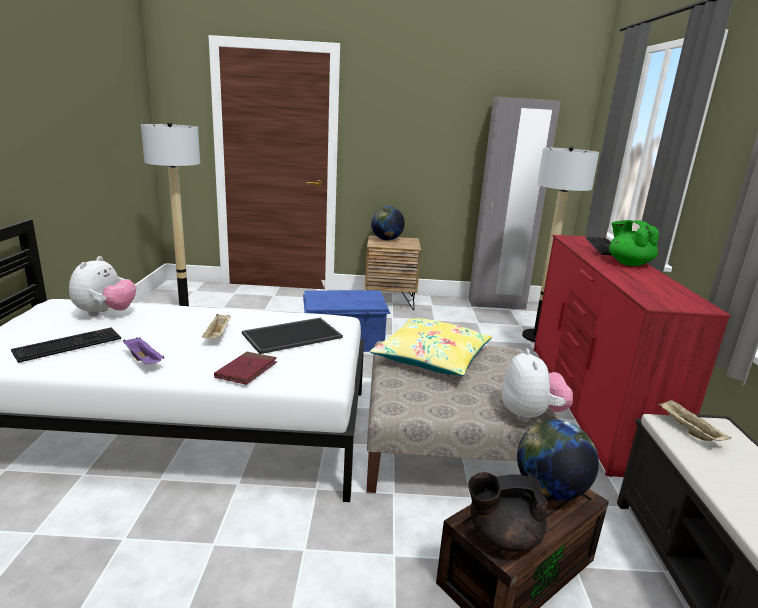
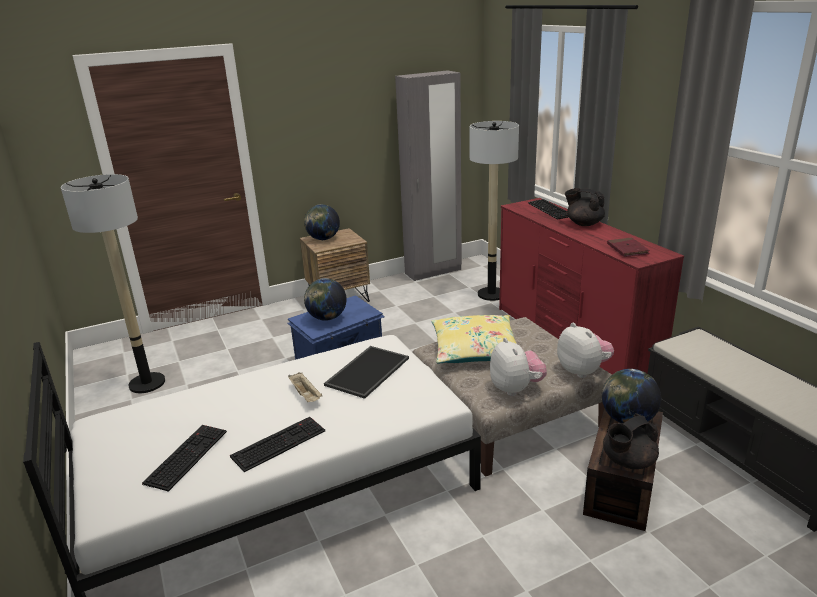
camera: 25 degrees left, 5 degrees up
plush toy [69,256,136,316] -> plush toy moved to [490,338,547,396]
purple tray [123,337,164,364] -> keyboard [230,417,325,472]
red book [214,352,277,385] -> red book moved to [607,237,650,257]
green teapot [609,220,659,266] -> black teapot [565,188,605,226]
beige tray [658,399,731,441] -> none
none -> globe [304,278,347,321]

